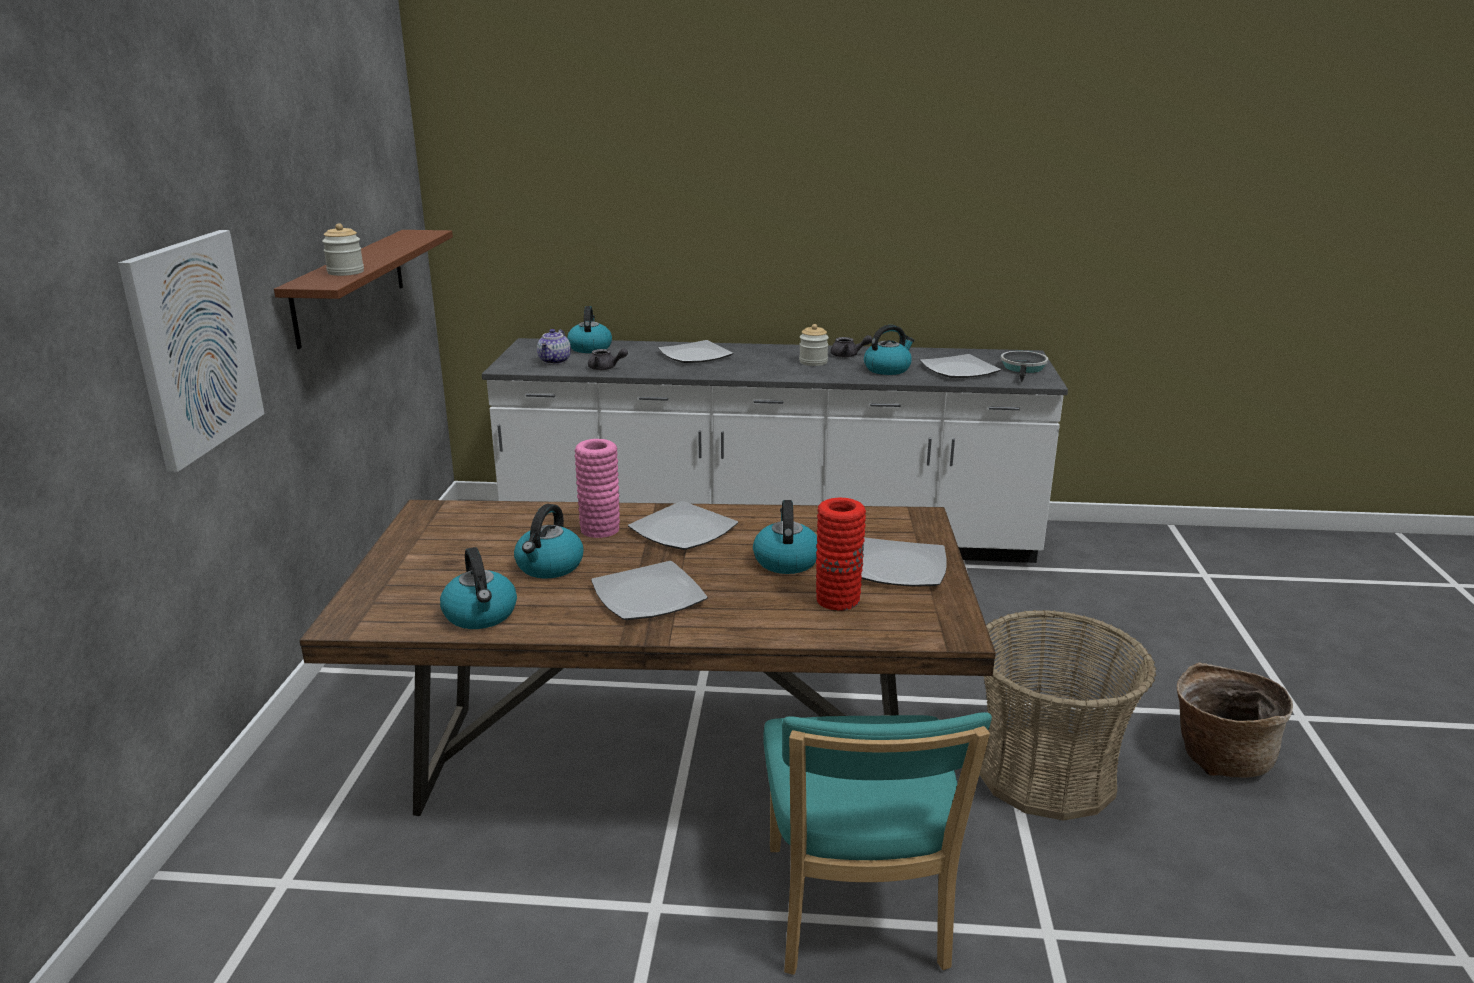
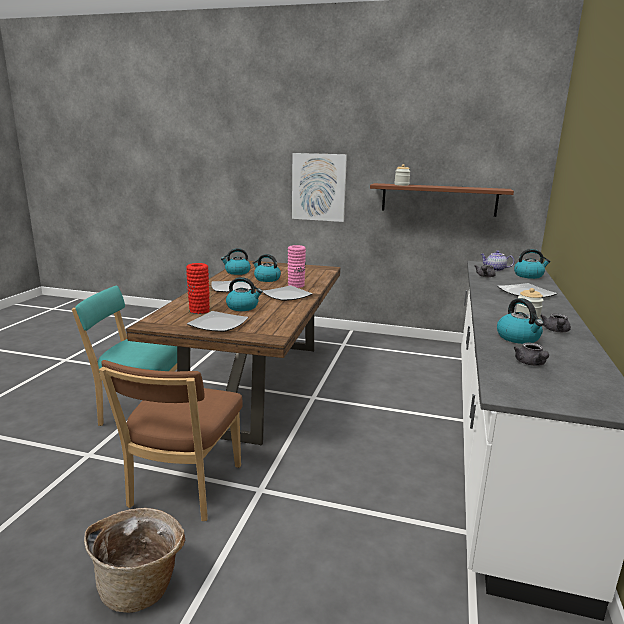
camera: 100 degrees right, 5 degrees down
plate [920,354,1001,378] -> grey teapot [514,343,549,366]
basket [979,610,1156,821] -> brown chair [99,360,243,521]
frying pan [1001,351,1049,382] -> none

